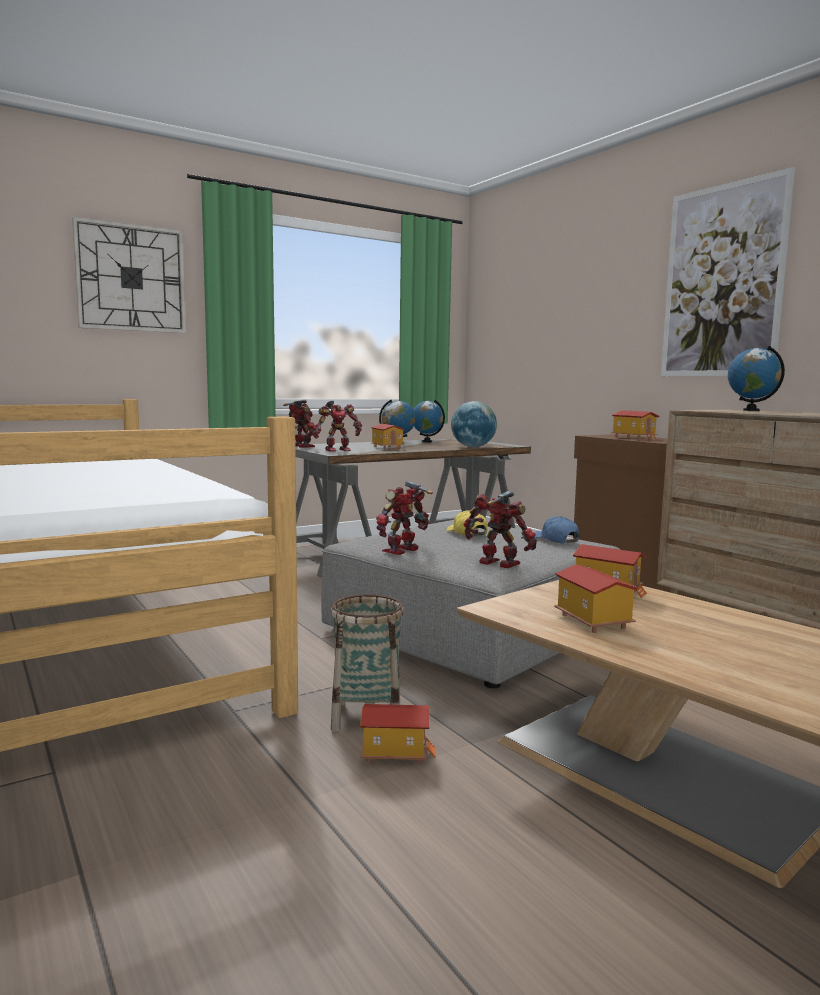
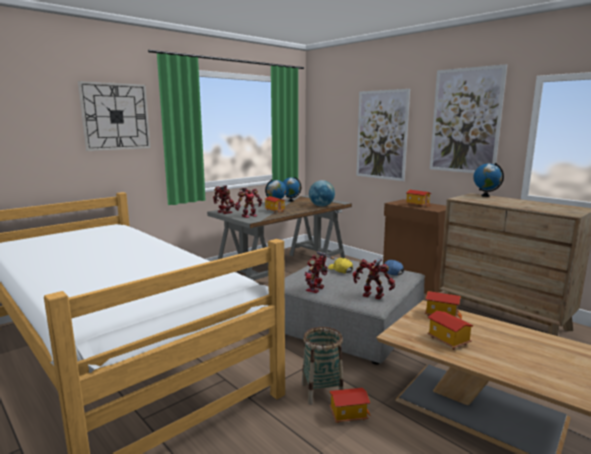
camera: 10 degrees left, 5 degrees up
none -> picture [356,89,410,181]

